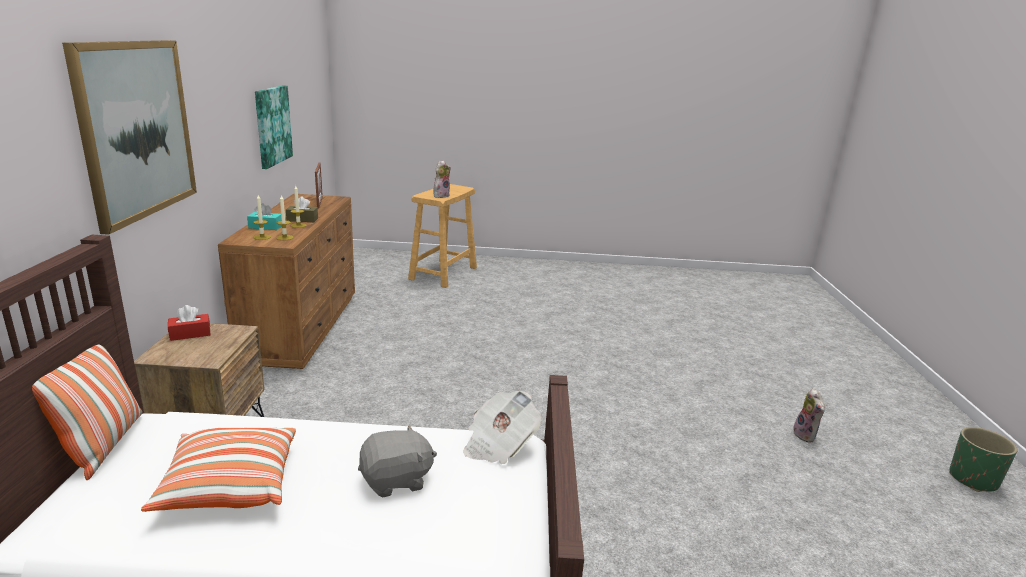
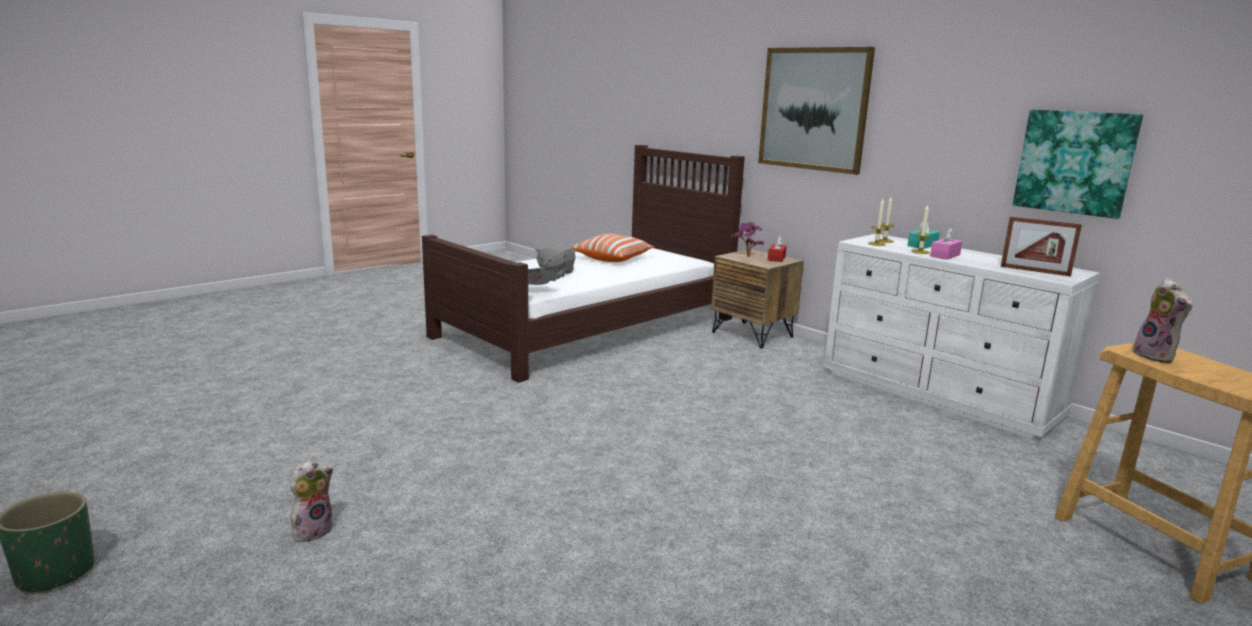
camera: 135 degrees right, 5 degrees down
pillow [32,345,142,480] -> none
brown dresser [218,194,355,369] -> white dresser [824,234,1100,439]
brown tissue box [286,196,318,222] -> pink tissue box [930,228,962,260]
plush toy [791,388,825,443] -> plush toy turned 90 degrees clockwise [290,460,333,542]
none -> potted plant [731,222,764,257]

